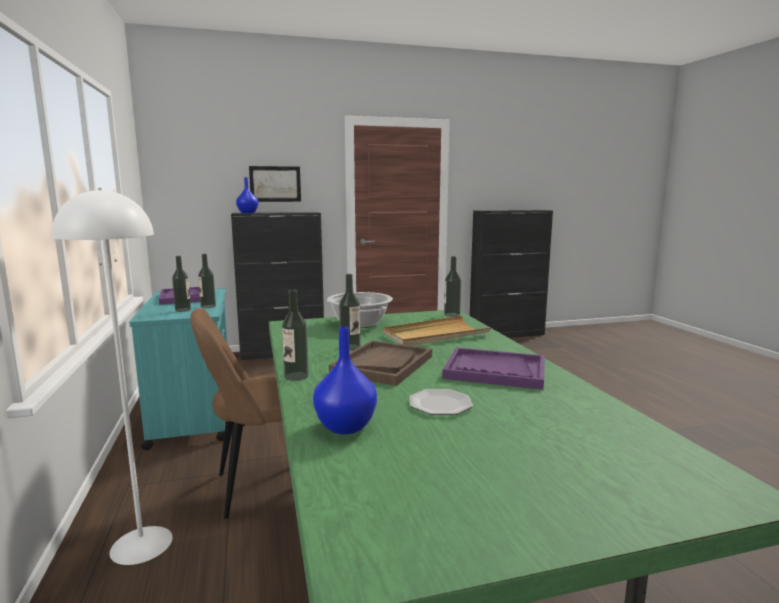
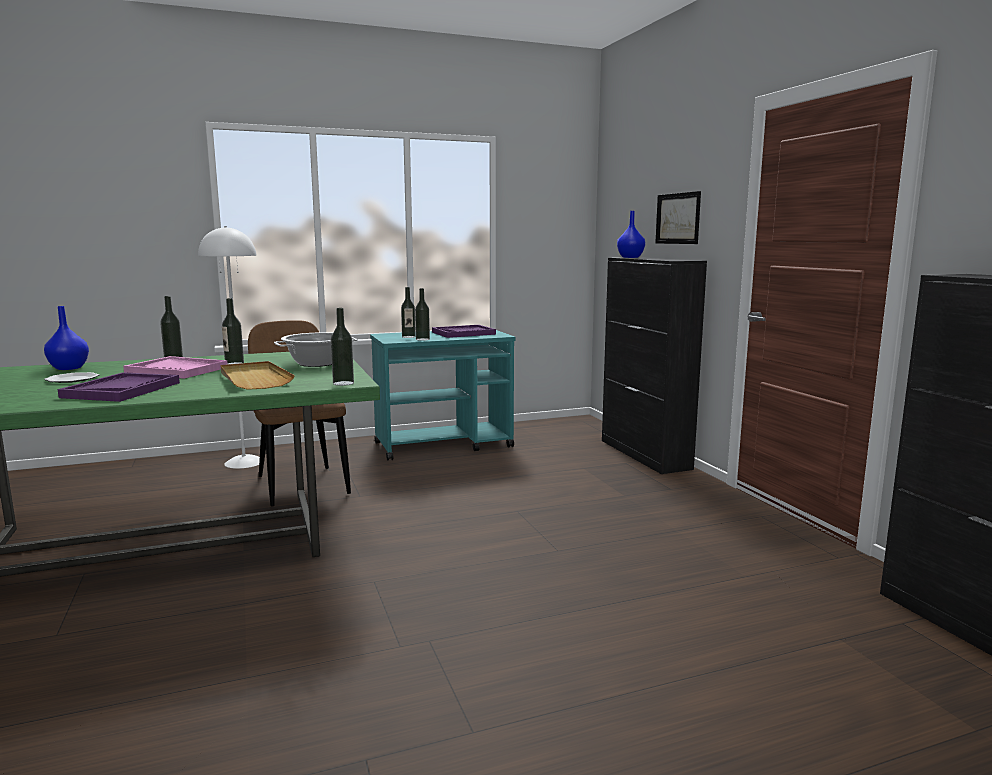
camera: 85 degrees right, 0 degrees up
brown tray [329,340,432,386] -> pink tray [123,356,228,379]

